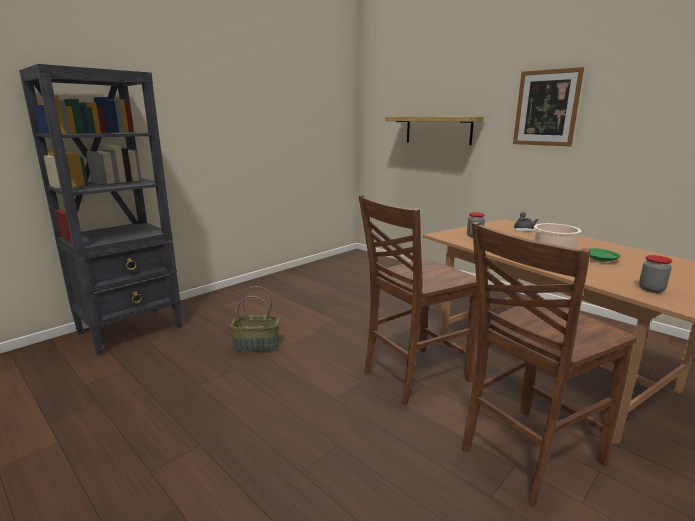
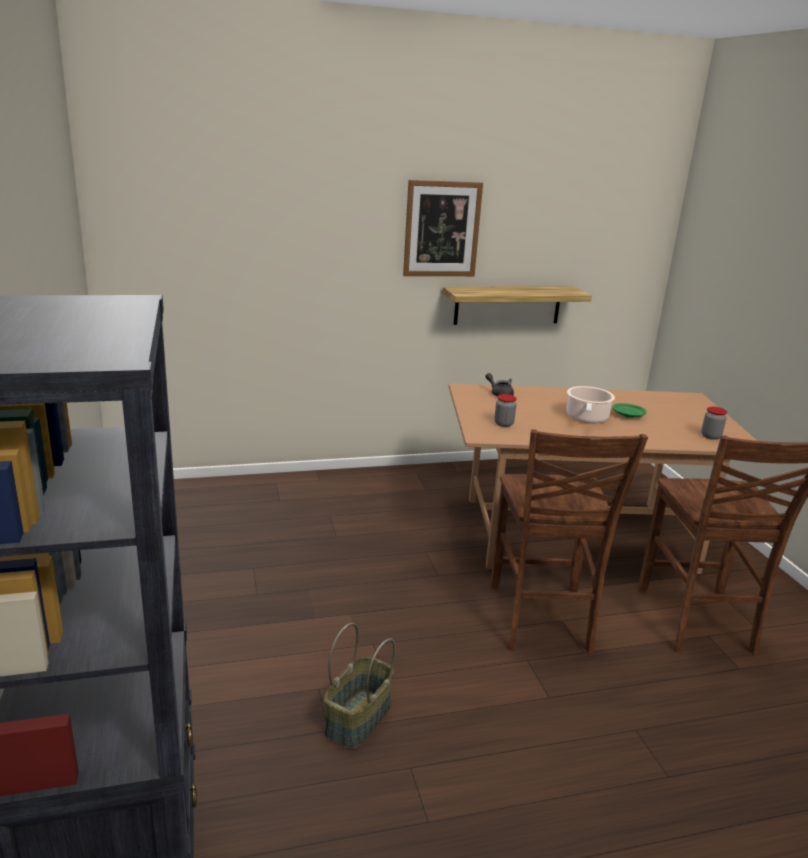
camera: 60 degrees left, 5 degrees up
shelf [385,117,484,145] -> shelf moved to [443,287,592,325]

